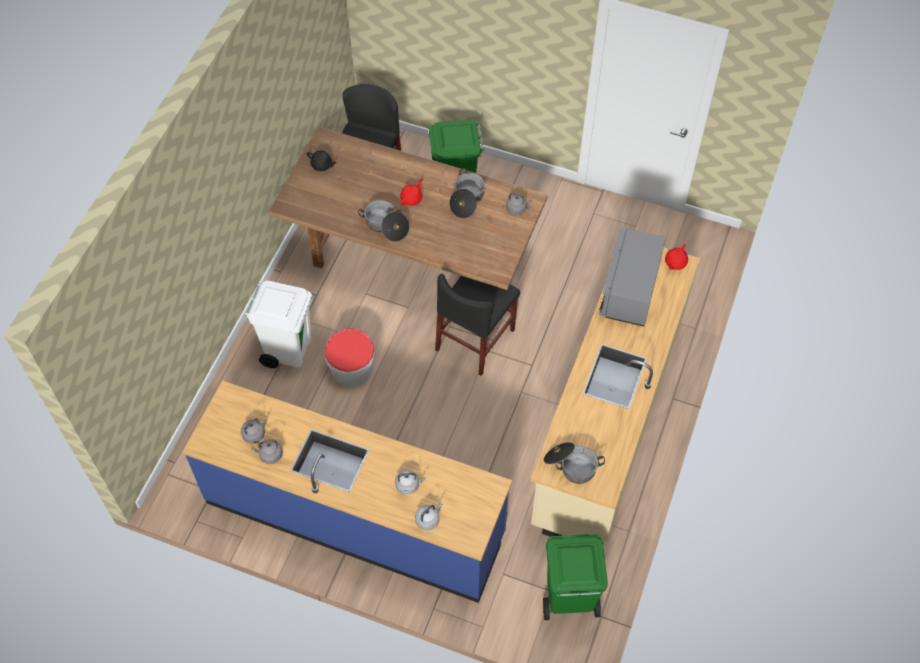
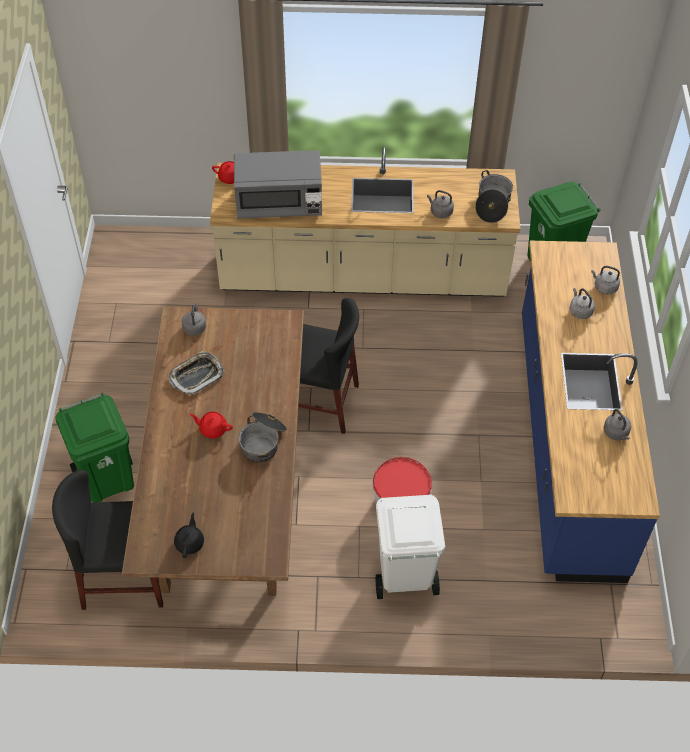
camera: 110 degrees left, 5 degrees down
grey kettle [241,417,268,444] -> grey kettle moved to [427,190,454,218]
cooking pot [449,168,485,219] -> tray [169,351,225,396]

